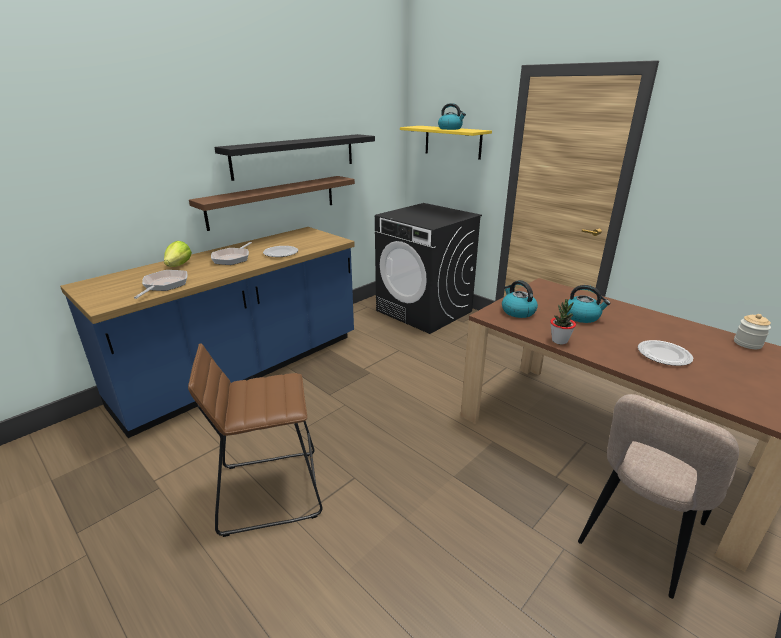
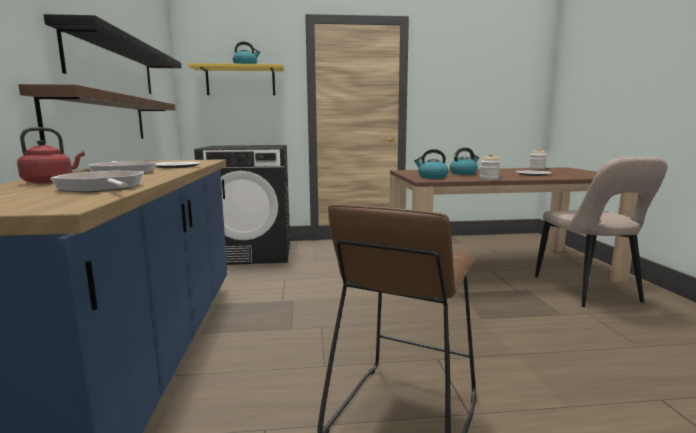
camera: 50 degrees left, 15 degrees down
lettuce [164,241,192,267] -> red kettle [17,127,85,184]
potted plant [550,299,576,345] -> jar [480,153,501,180]

